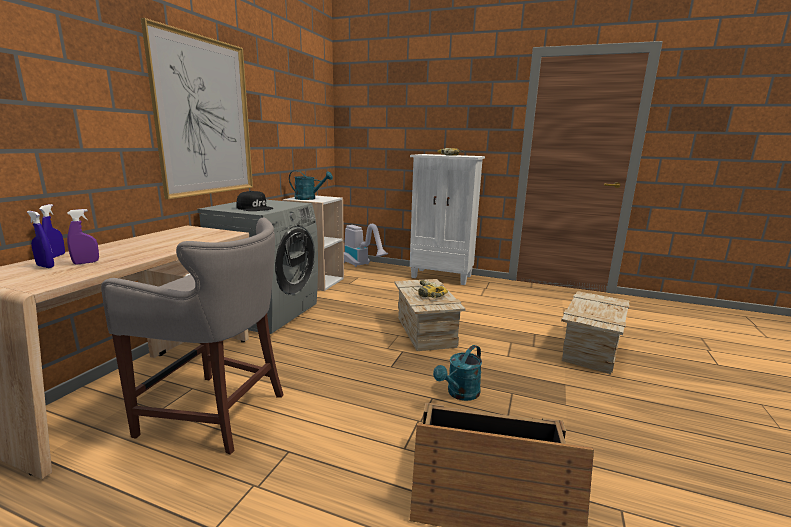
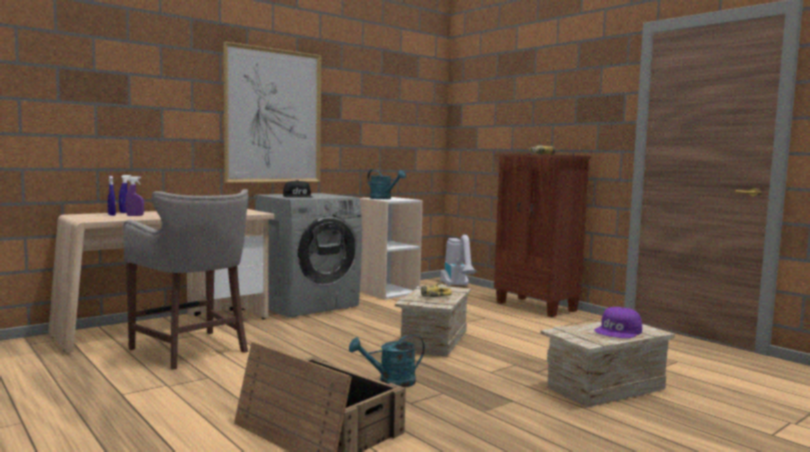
camera: 30 degrees right, 10 degrees down
white cabinet [410,154,485,285] -> brown cabinet [494,154,592,317]
none -> purple cap [594,307,642,338]

